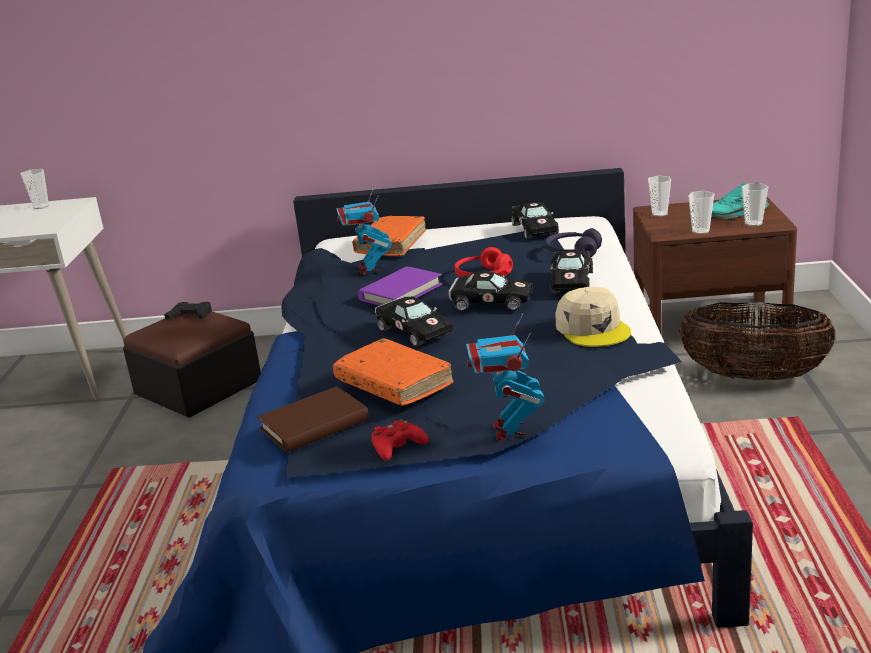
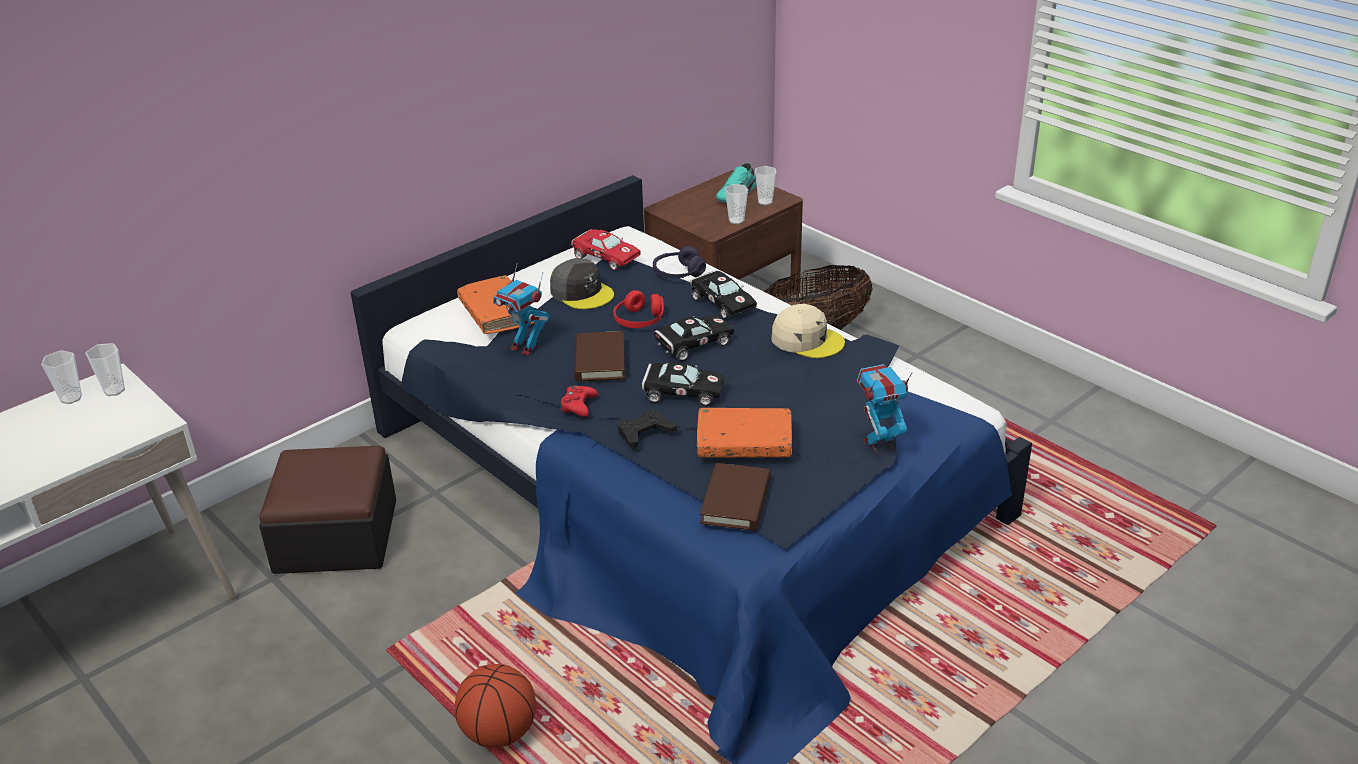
camera: 45 degrees left, 10 degrees up
black game controller [164,302,212,319] -> black game controller moved to [618,409,677,448]
purple book [358,266,442,306] -> brown book [574,331,625,381]
red game controller [371,419,429,461] -> red game controller moved to [561,385,598,417]
toy robot [466,313,545,441] -> toy robot turned 120 degrees clockwise [857,364,912,453]
black toy car [511,202,559,239] -> red toy car [571,229,641,270]
cup [648,176,671,217] -> cup moved to [85,343,125,396]
none -> basketball [455,664,536,748]
none -> grey cap [550,258,614,309]

